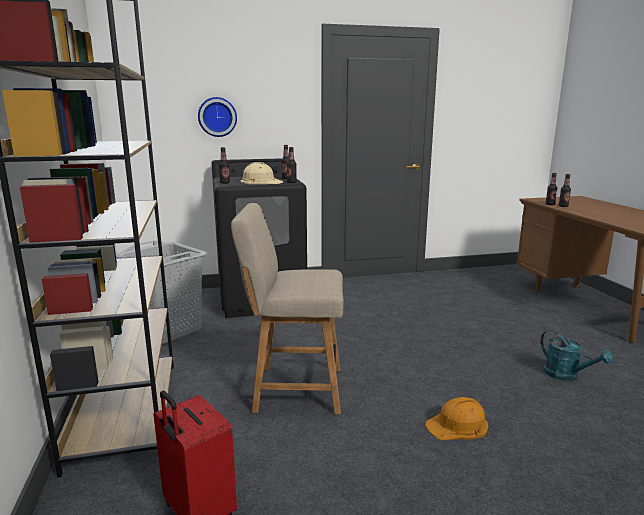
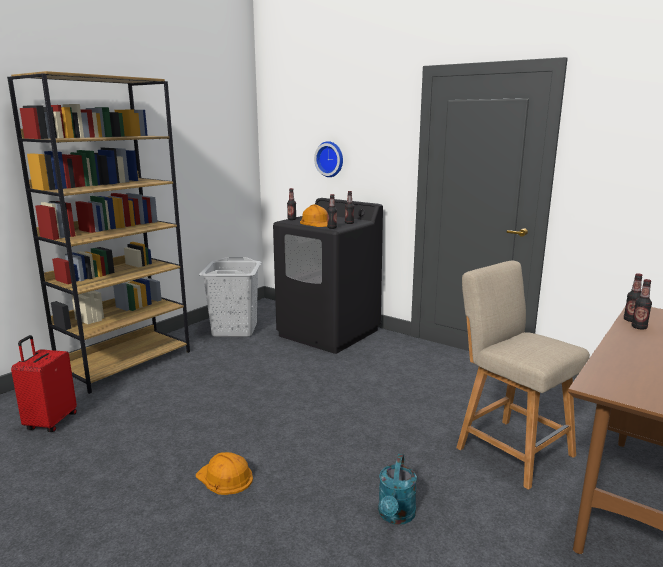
camera: 50 degrees right, 0 degrees up
beige chair [231,203,344,414] -> beige chair moved to [456,261,590,490]
beige hard hat [241,162,283,184] -> orange hard hat [300,204,328,227]

